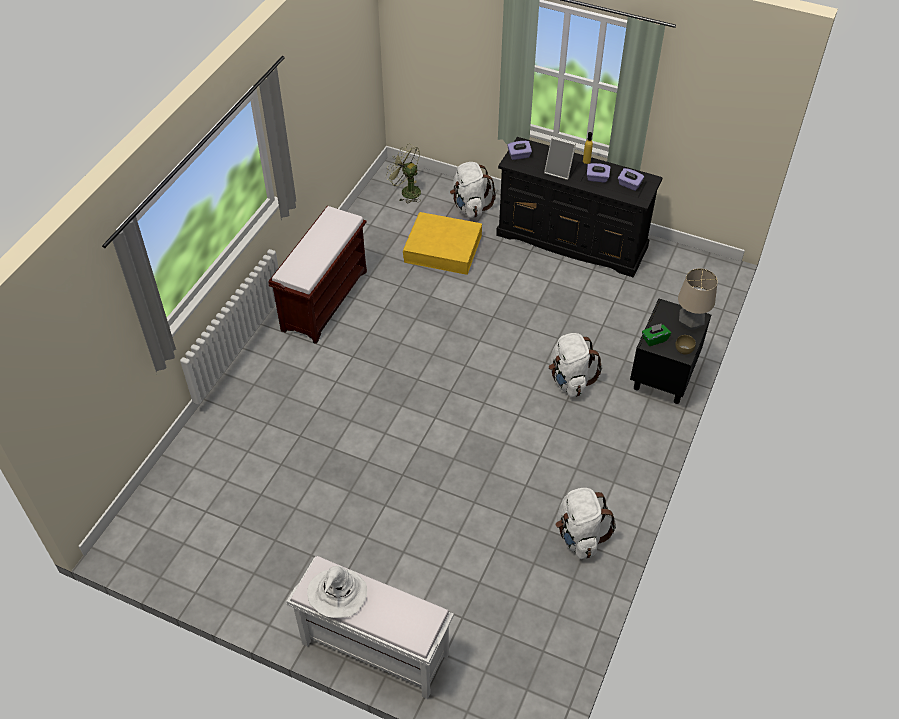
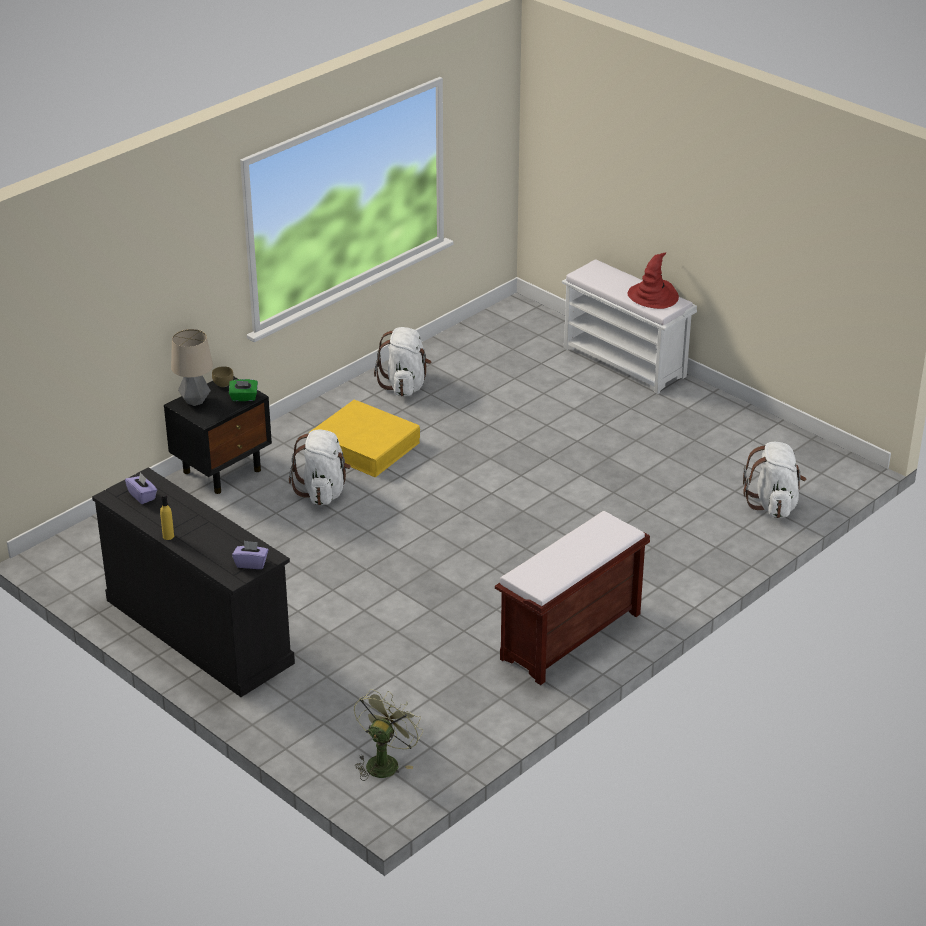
camera: 160 degrees left, 15 degrees down
white hat [307,566,367,618] -> red hat [627,253,679,309]
green fan [386,144,421,203] -> green fan turned 120 degrees counterclockwise [354,689,423,781]
yellow storage box [403,212,482,275] -> yellow storage box moved to [309,399,420,477]
white backpack [450,162,496,218] -> white backpack moved to [743,442,806,518]
picture frame [544,137,576,180] -> none
purple tissue box [587,163,611,182] -> none

